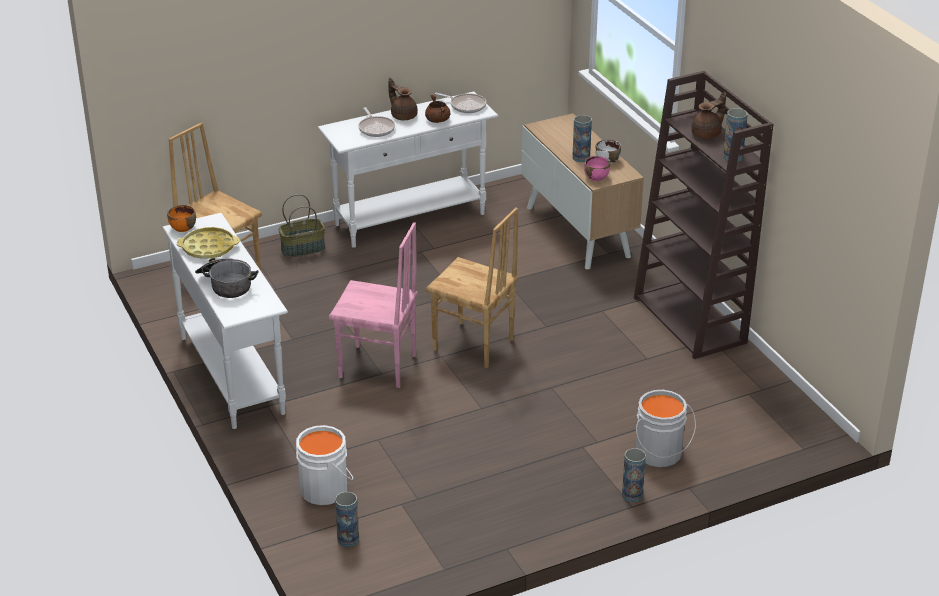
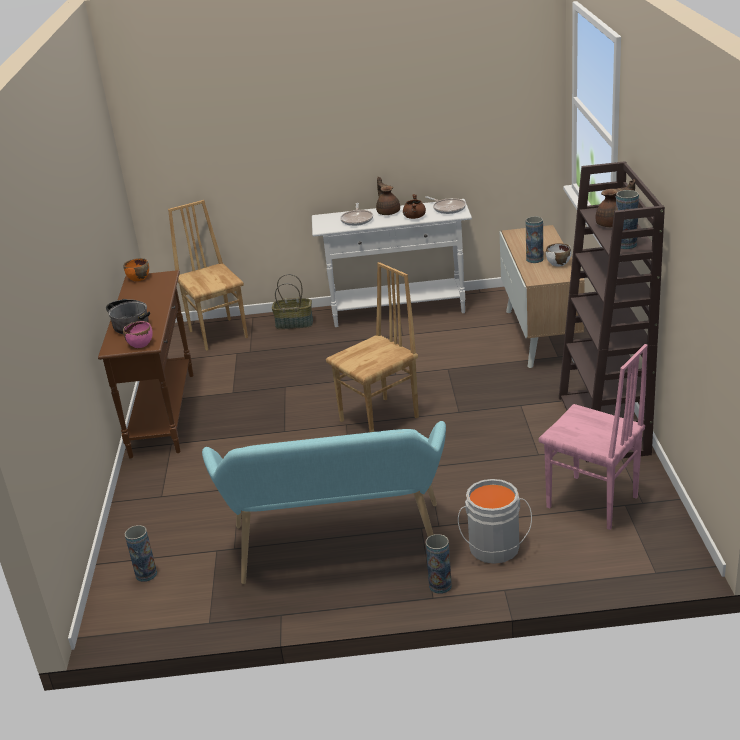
camera: 25 degrees right, 5 degrees down
white console table [162,213,288,429] -> brown console table [98,270,194,458]
yellow tray [177,227,239,259] -> none
white bucket [296,425,353,505] -> none
pink chair [329,222,418,388] -> pink chair moved to [538,344,648,530]
brown chair [425,208,518,368] -> brown chair turned 90 degrees counterclockwise [326,262,419,432]
pink bowl [584,156,610,181] -> pink bowl moved to [123,321,152,348]
none -> turquoise bench [202,421,446,584]

